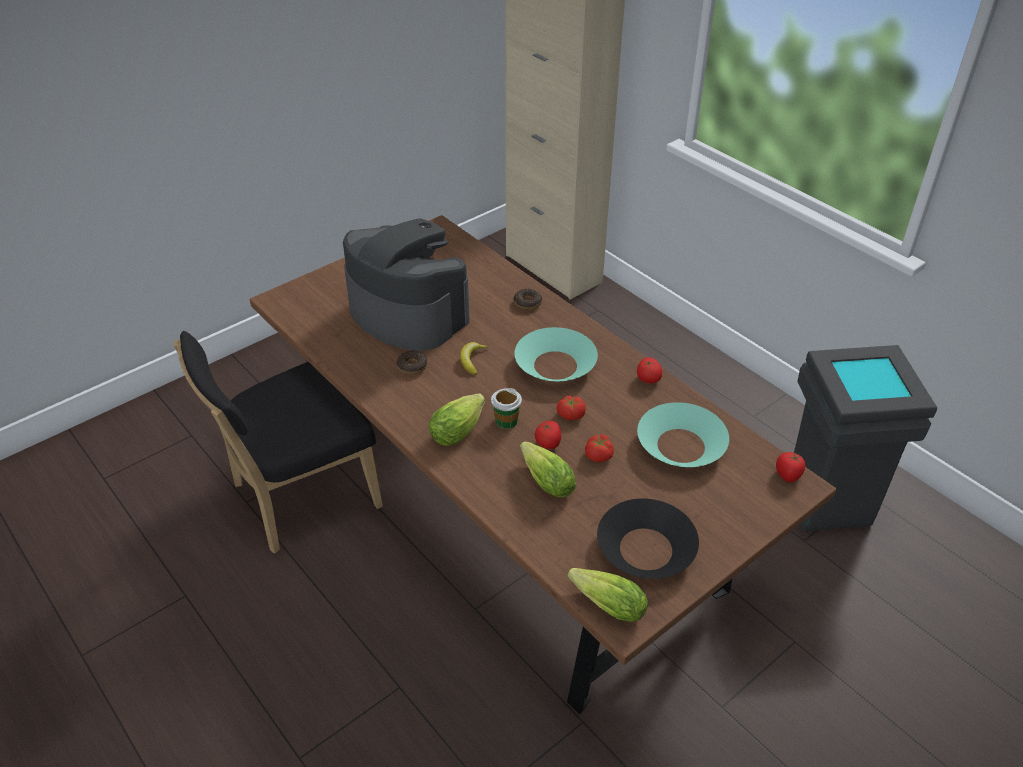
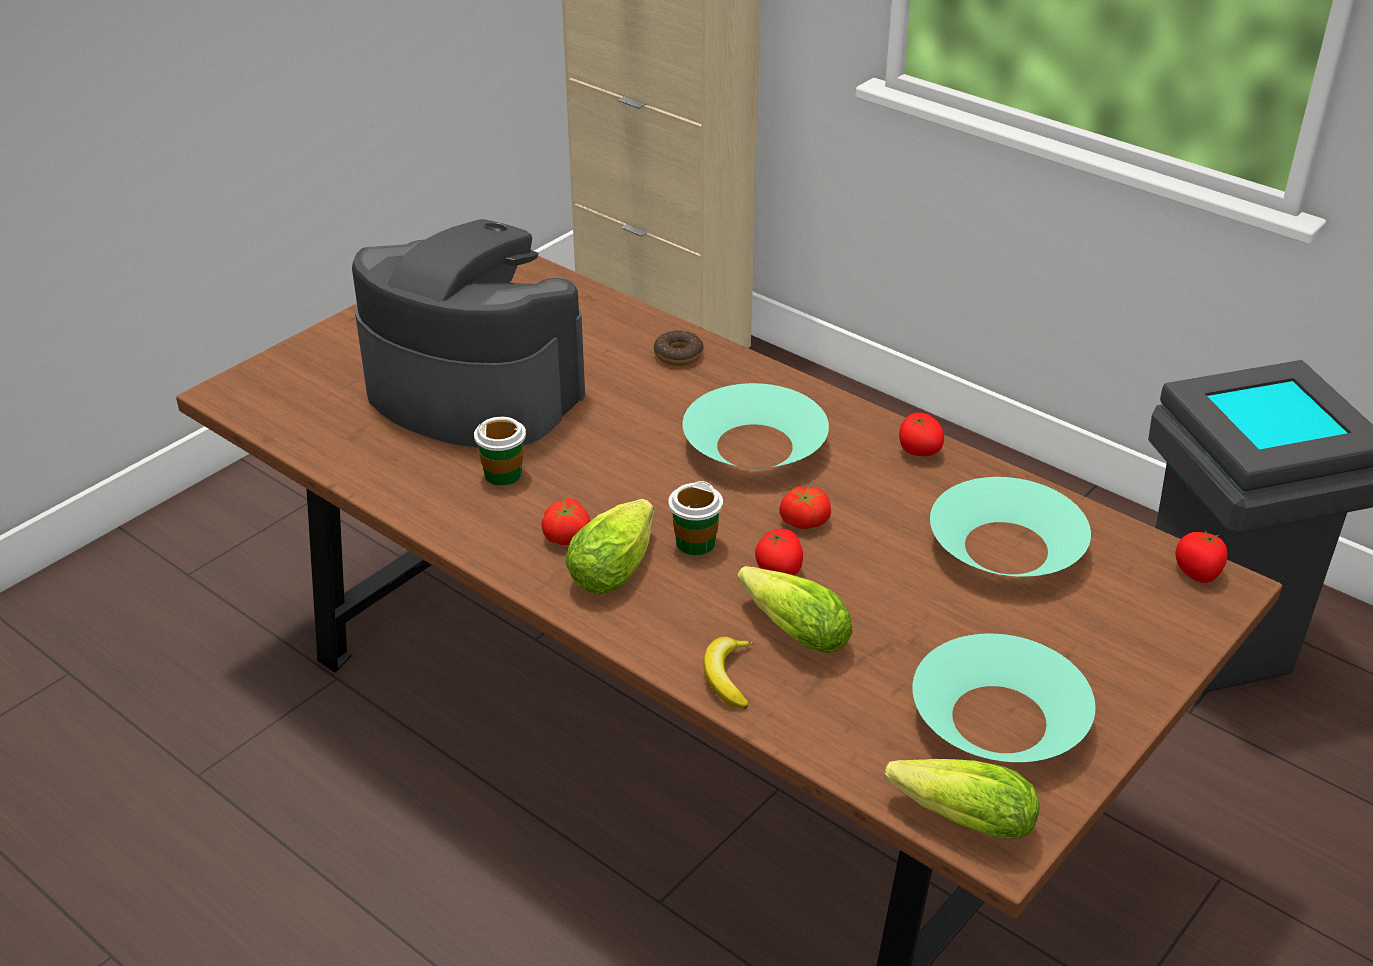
camera: 10 degrees left, 5 degrees down
black chair [174,331,383,554] -> none
donut [396,351,427,375] -> cup [474,417,526,486]
banana [460,342,488,375] -> banana moved to [703,637,753,709]
tomato [585,434,614,462] -> tomato moved to [541,498,590,545]
black bowl [597,499,699,579] -> turquoise bowl [912,634,1095,762]

